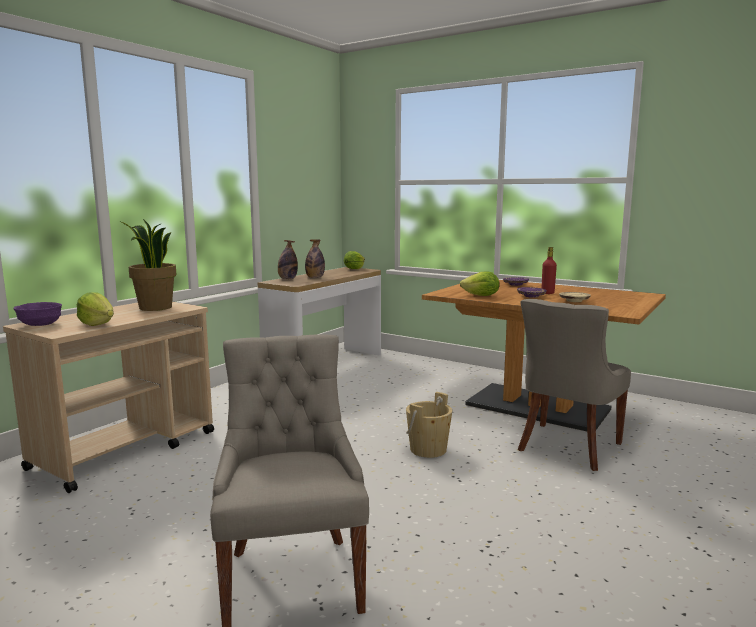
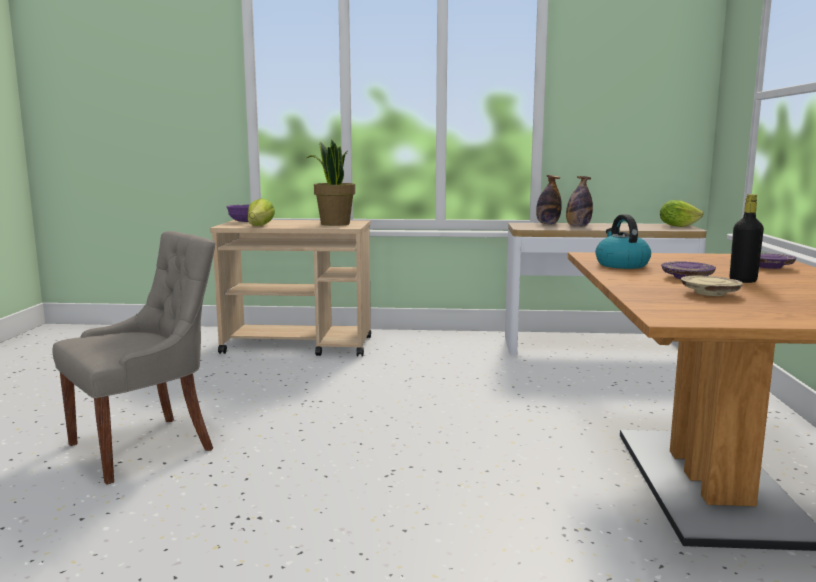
camera: 60 degrees right, 0 degrees up
beige bucket [406,392,452,458] -> none
lettuce [460,271,500,296] -> kettle [596,214,651,269]
grey chair [518,299,631,471] -> none
red bottle [542,247,557,294] -> black bottle [730,194,764,283]

